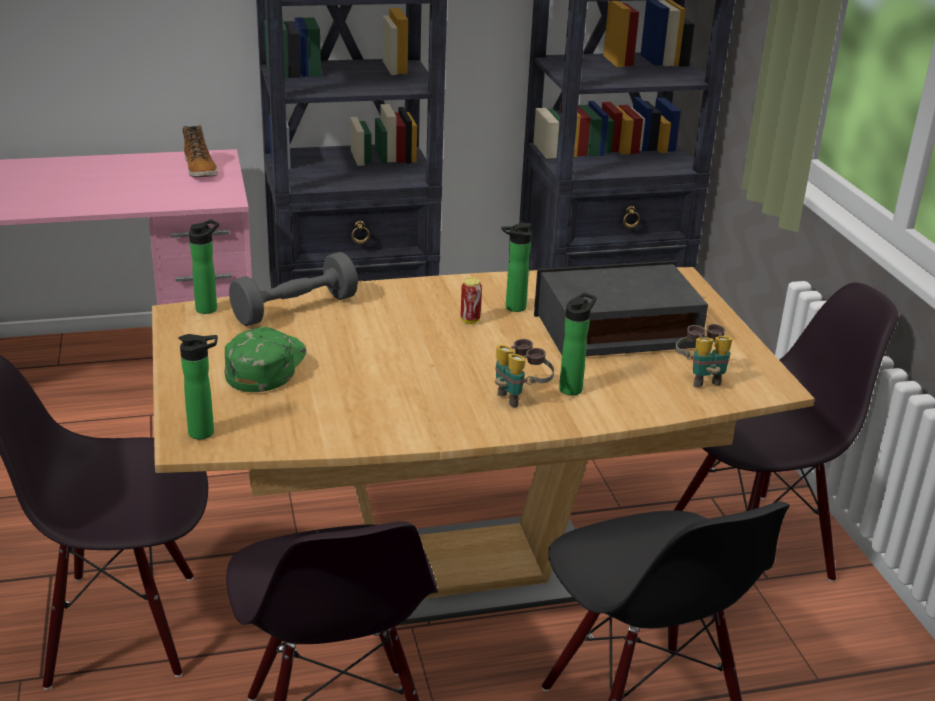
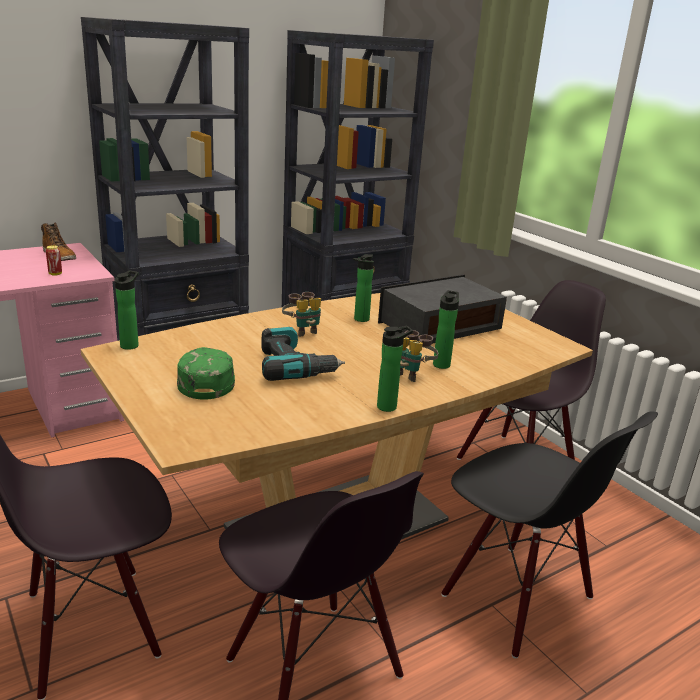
camera: 20 degrees left, 5 degrees down
bottle [179,334,218,439] -> bottle moved to [377,326,413,412]
grey dumbbell [229,252,358,326] -> none
can [461,278,482,323] -> can moved to [46,245,62,276]
binoculars [675,324,733,387] -> binoculars moved to [282,292,321,337]
none -> power drill [261,327,345,381]

